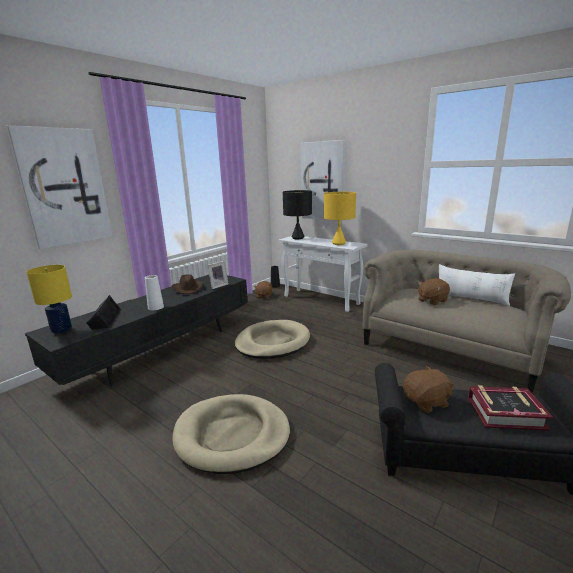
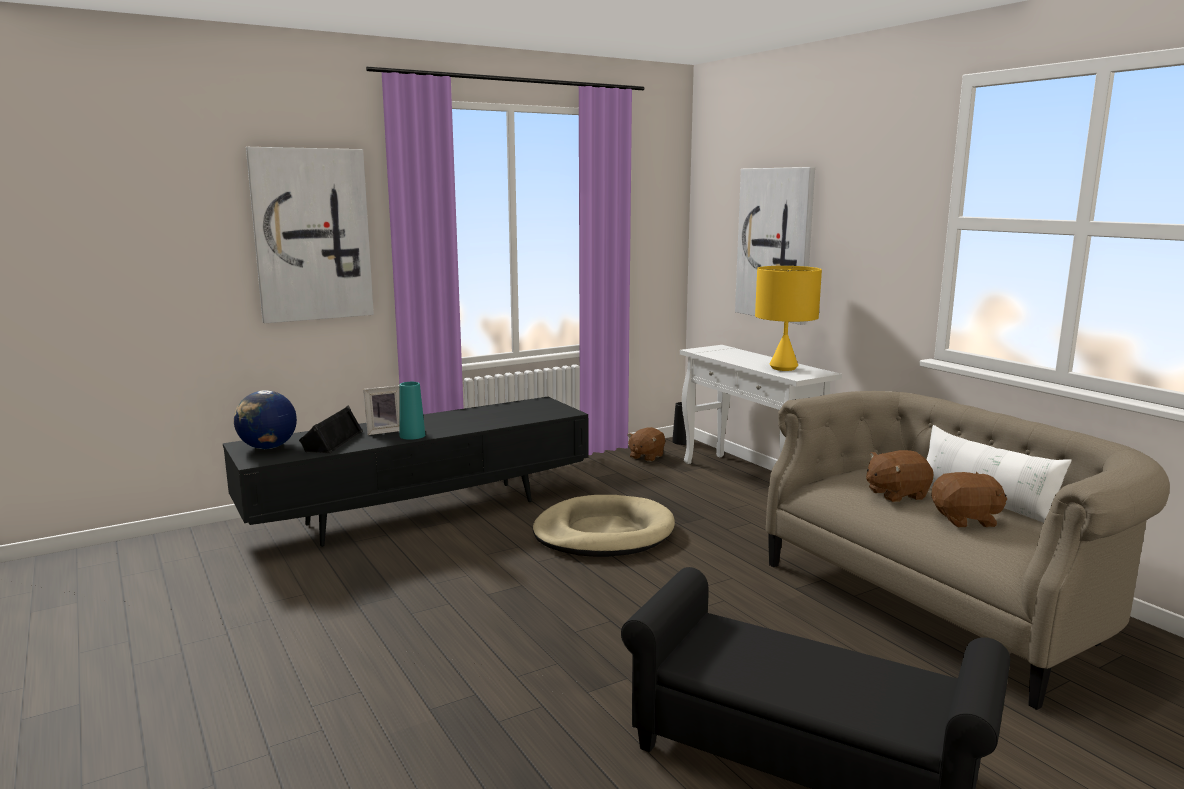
camera: 20 degrees right, 5 degrees down
yellow table lamp [26,265,72,334] -> globe [234,390,297,449]
white vase [145,275,164,310] -> turquoise vase [399,382,425,440]
brown hat [172,274,203,294] -> none
beige dog bed [172,394,290,474] -> none
picture frame [207,261,229,289] -> picture frame moved to [363,385,400,435]
black table lamp [283,190,312,239] -> none
brown plush toy [403,365,455,413] -> brown plush toy moved to [931,472,1007,528]
book [468,385,553,431] -> none

